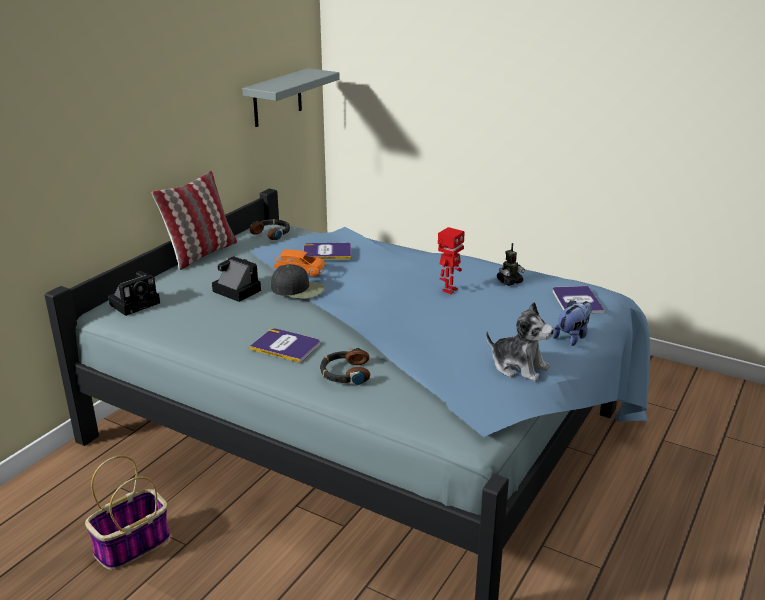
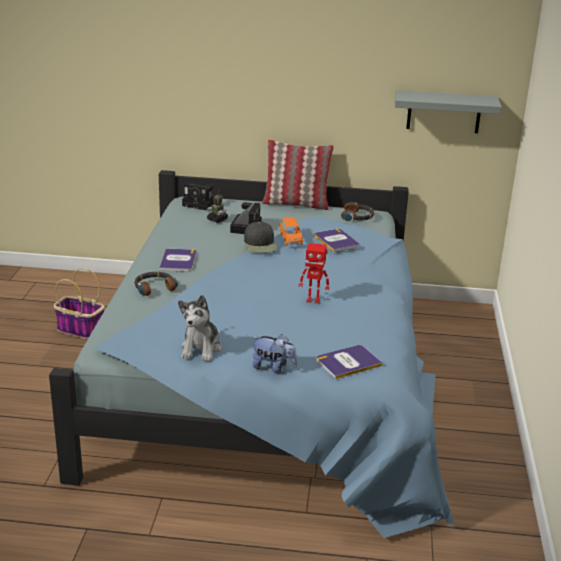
camera: 65 degrees right, 0 degrees up
toy robot [497,243,525,286] -> toy robot moved to [206,190,228,223]

